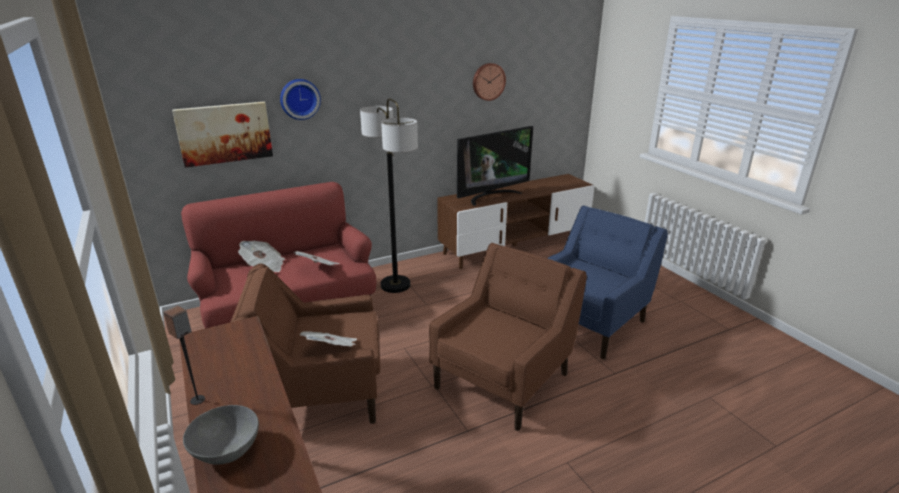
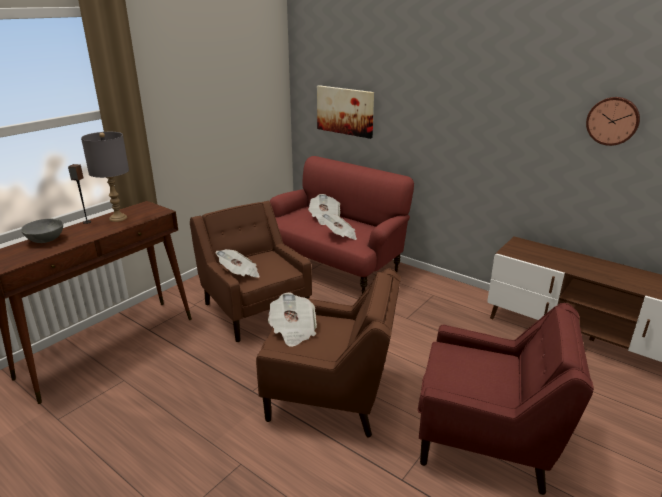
camera: 65 degrees right, 0 degrees up
wall clock [280,79,321,120] -> none
floor lamp [360,98,418,293] -> none
television [457,126,533,206] -> none
blue armchair [547,205,668,359] -> red armchair [418,303,594,495]
none -> grey table lamp [81,132,129,222]
none -> newspaper [268,293,317,347]

